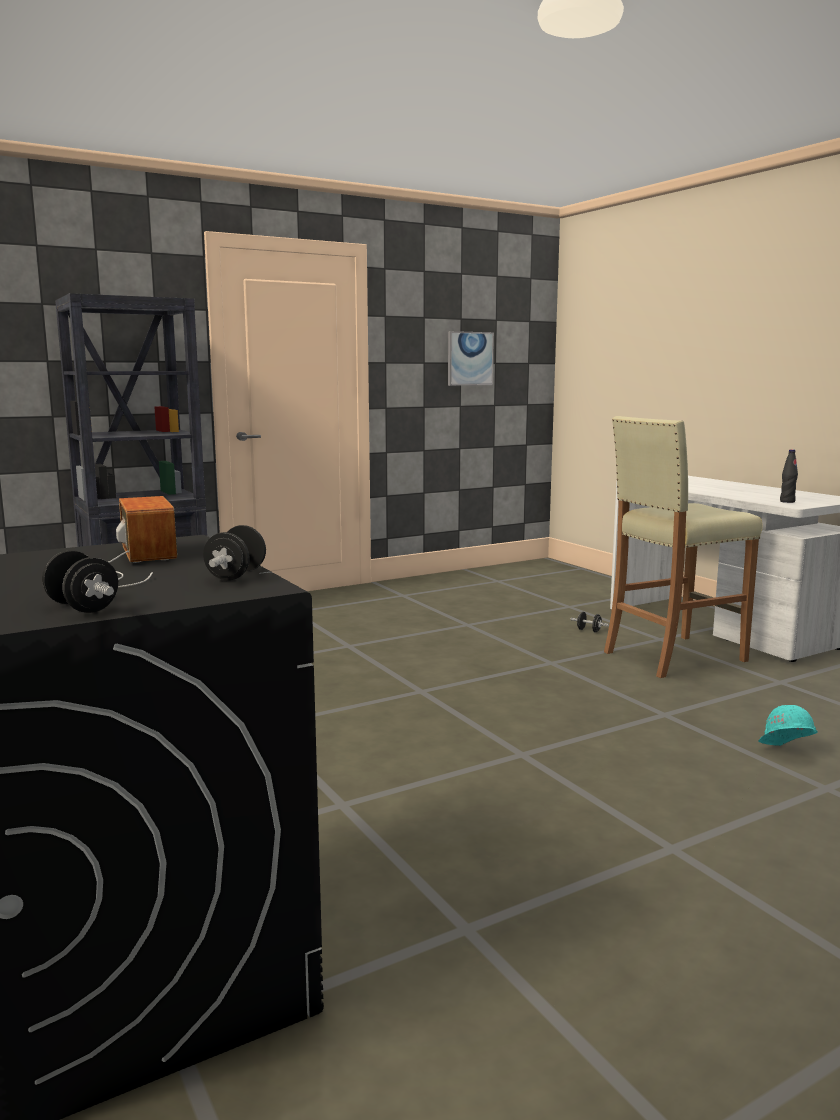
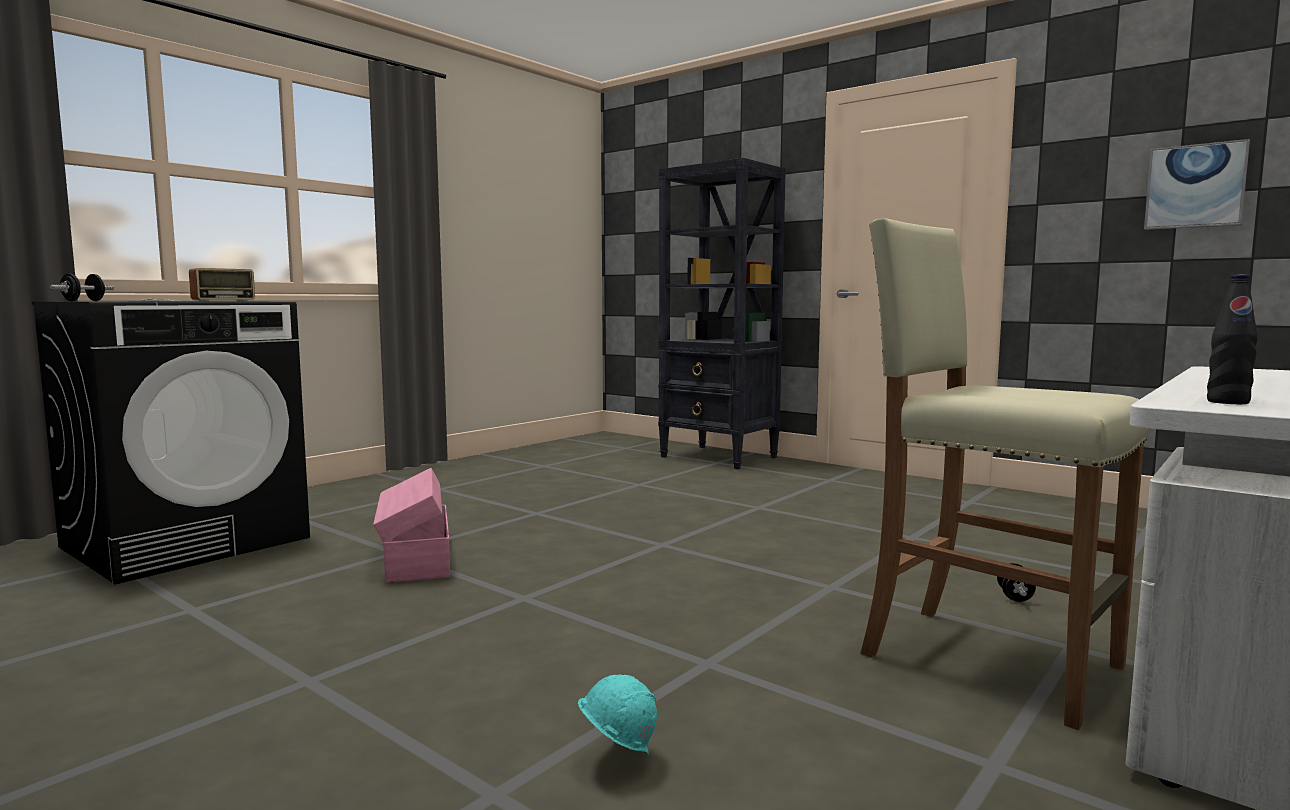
camera: 70 degrees right, 5 degrees down
black dumbbell [203,525,266,580] -> none
none -> pink storage box [373,468,450,583]

